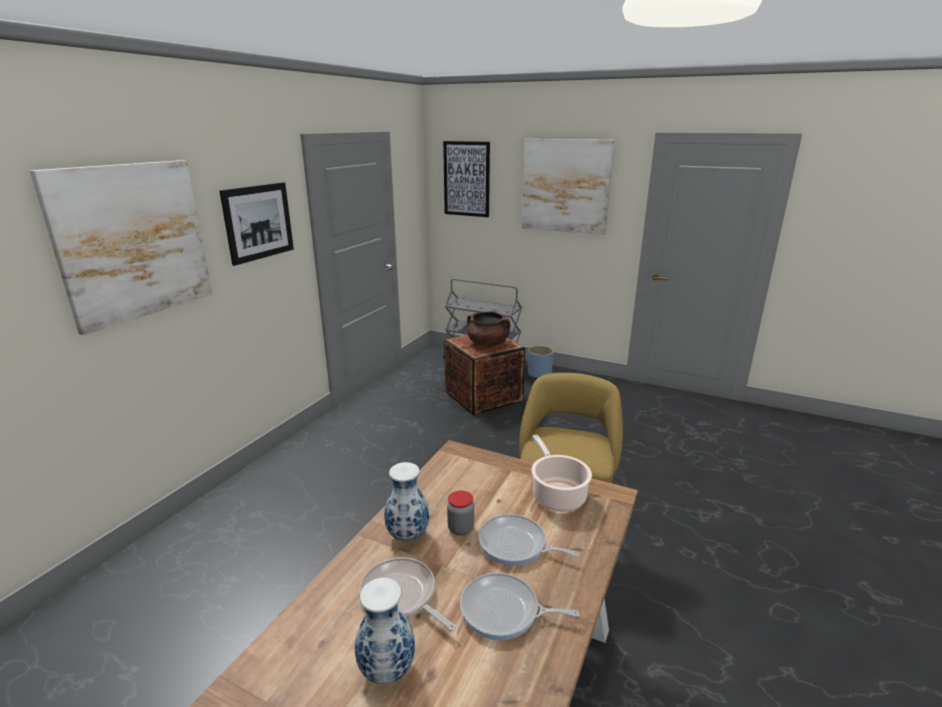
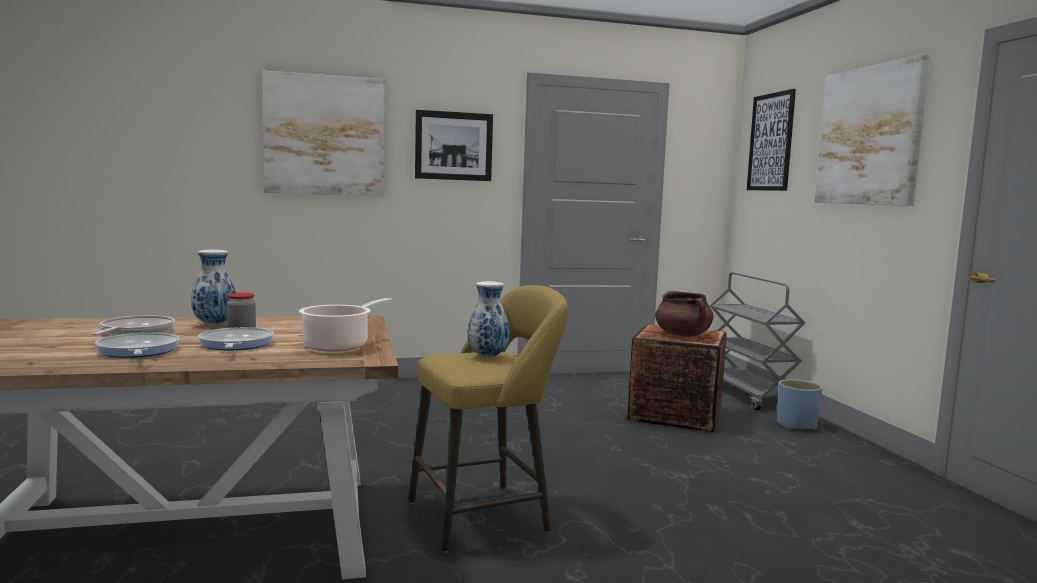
camera: 50 degrees right, 15 degrees down
vase [355,578,415,684] -> vase moved to [468,281,510,358]

